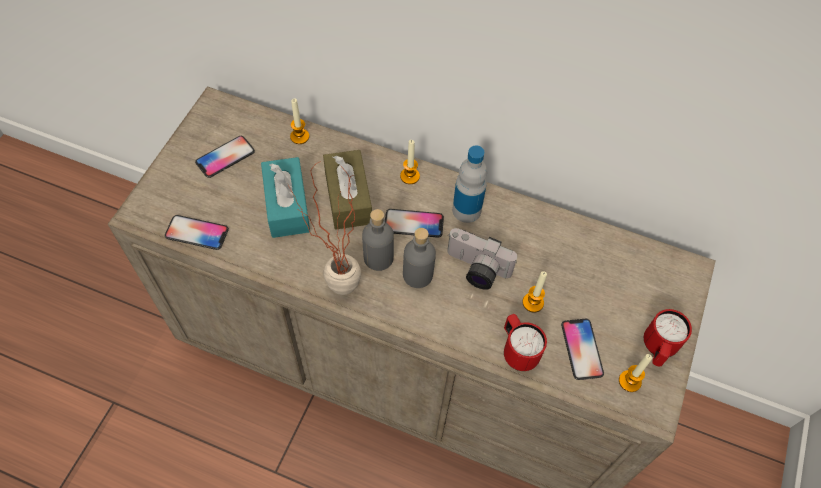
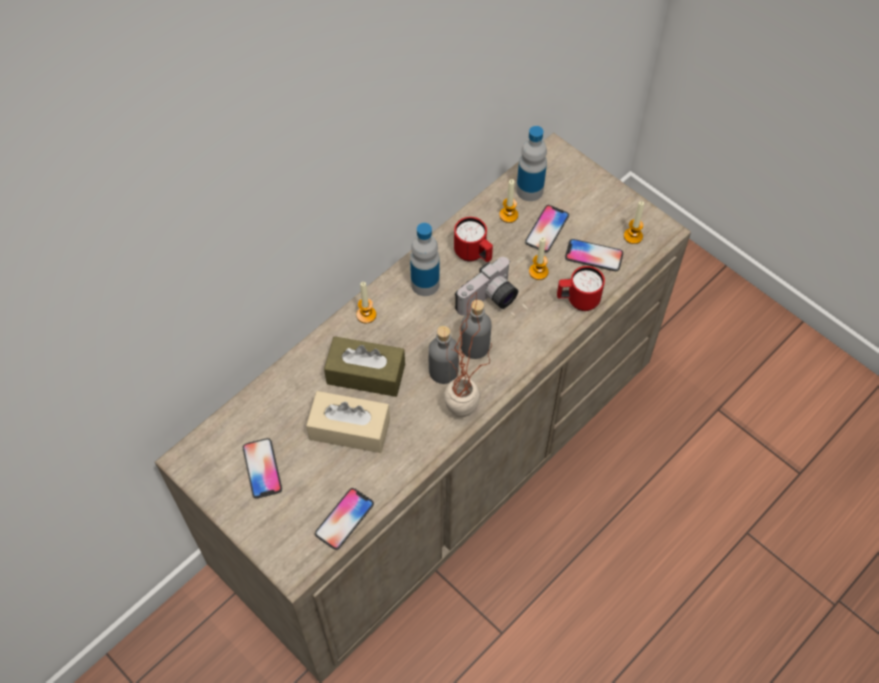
camera: 65 degrees left, 0 degrees up
turquoise tissue box [261,157,310,238] -> beige tissue box [306,391,390,453]
candle [290,98,309,144] -> candle moved to [499,179,518,223]
phone [385,209,444,238] -> phone moved to [525,205,569,252]
red mug [644,309,692,367] -> red mug moved to [454,217,493,262]
none -> bottle [516,126,547,201]

